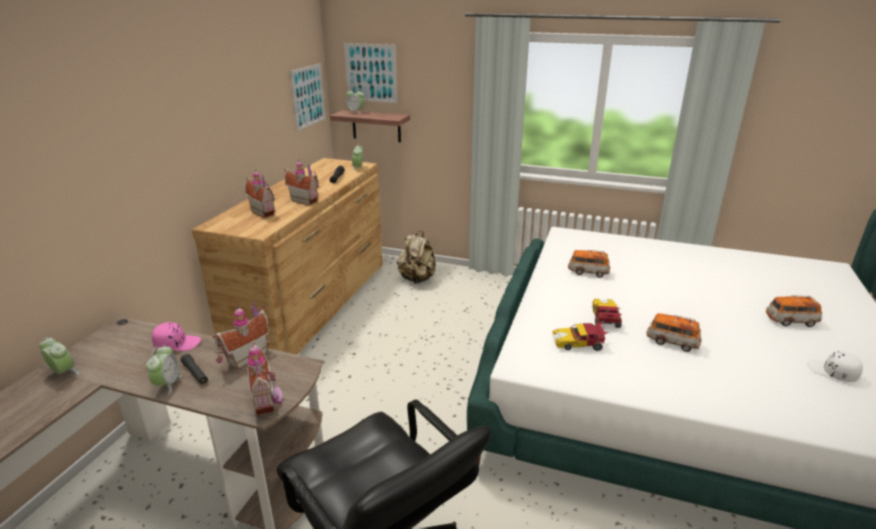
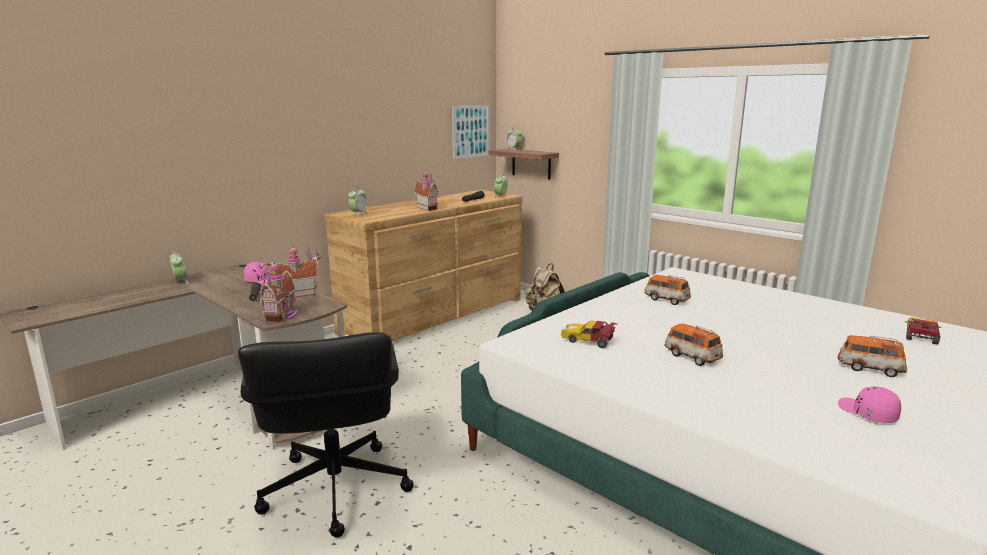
camera: 25 degrees right, 10 degrees down
alarm clock [146,345,182,394] -> alarm clock moved to [348,187,367,216]
toy house [245,169,276,218] -> none
picture [344,43,397,103] -> none
toy car [592,299,622,328] -> toy car moved to [905,317,941,345]
white cap [807,351,863,382] -> pink cap [838,386,901,423]

